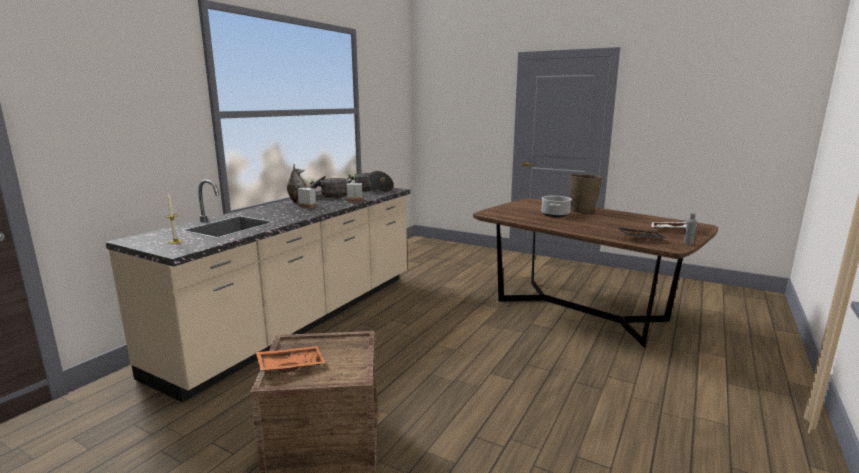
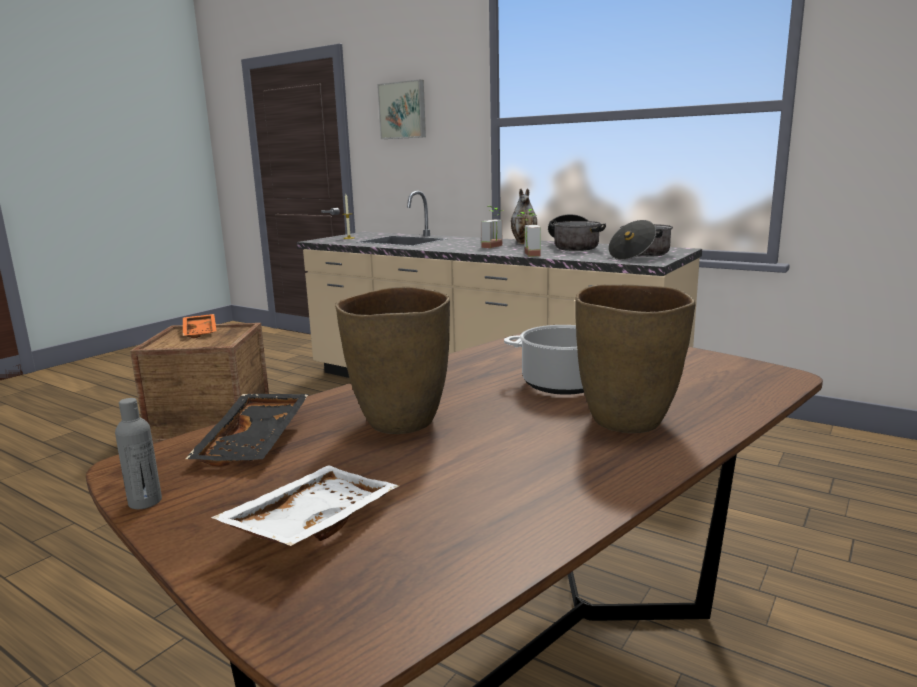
camera: 95 degrees right, 0 degrees up
none -> brown vase [335,287,450,434]
none -> picture [377,79,426,139]

